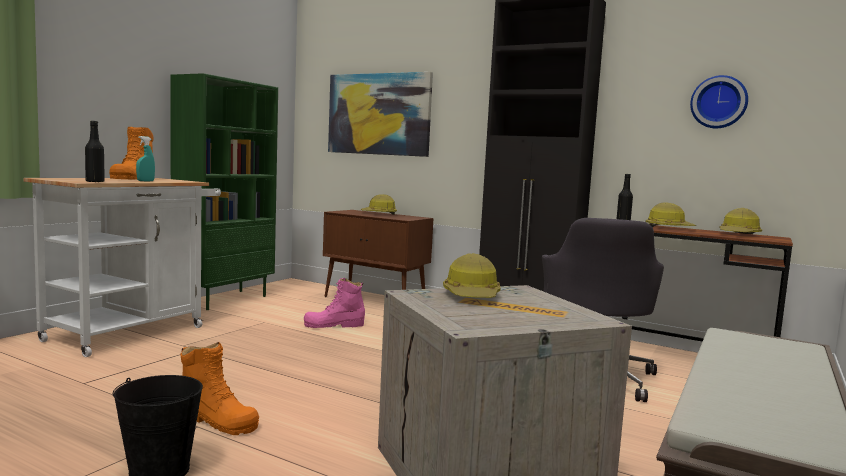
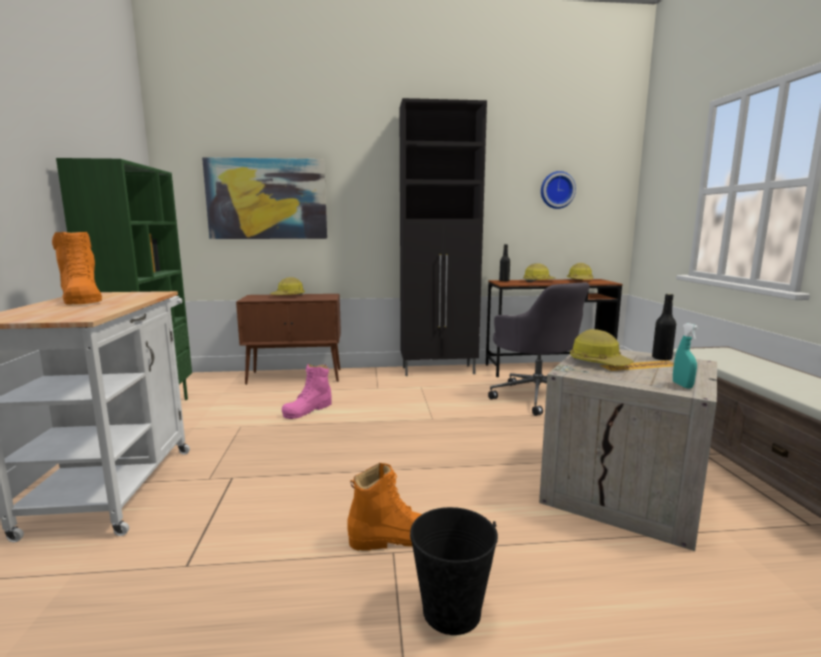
camera: 35 degrees left, 5 degrees up
black bottle [85,121,105,183] -> black bottle moved to [652,294,676,360]
turquoise spray bottle [136,136,155,181] -> turquoise spray bottle moved to [673,323,699,388]

